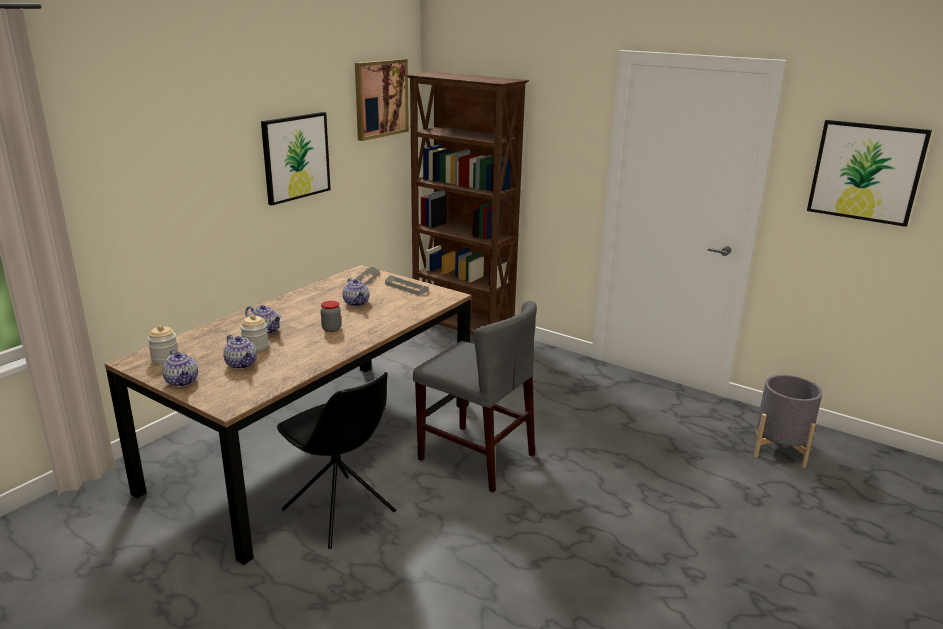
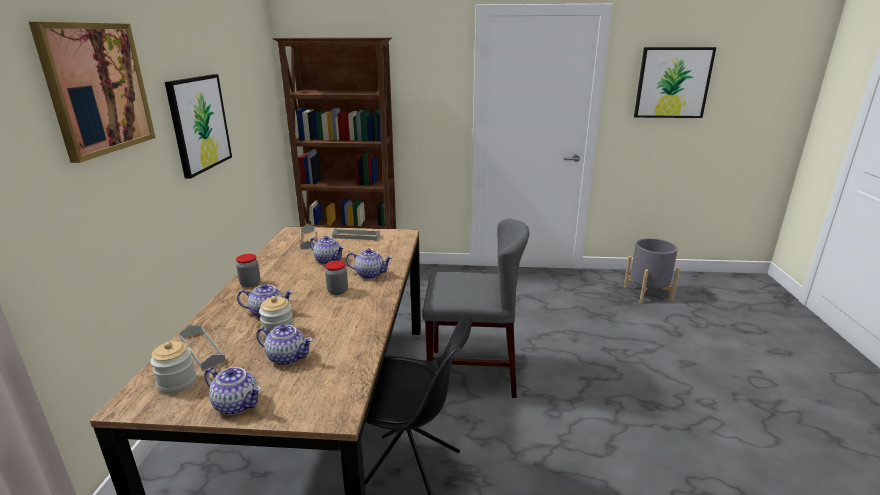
camera: 30 degrees left, 0 degrees up
picture [355,59,409,141] -> picture moved to [29,22,156,163]
none -> grey tray [179,325,226,371]
none -> jar [236,254,260,287]
none -> teapot [346,248,393,279]

